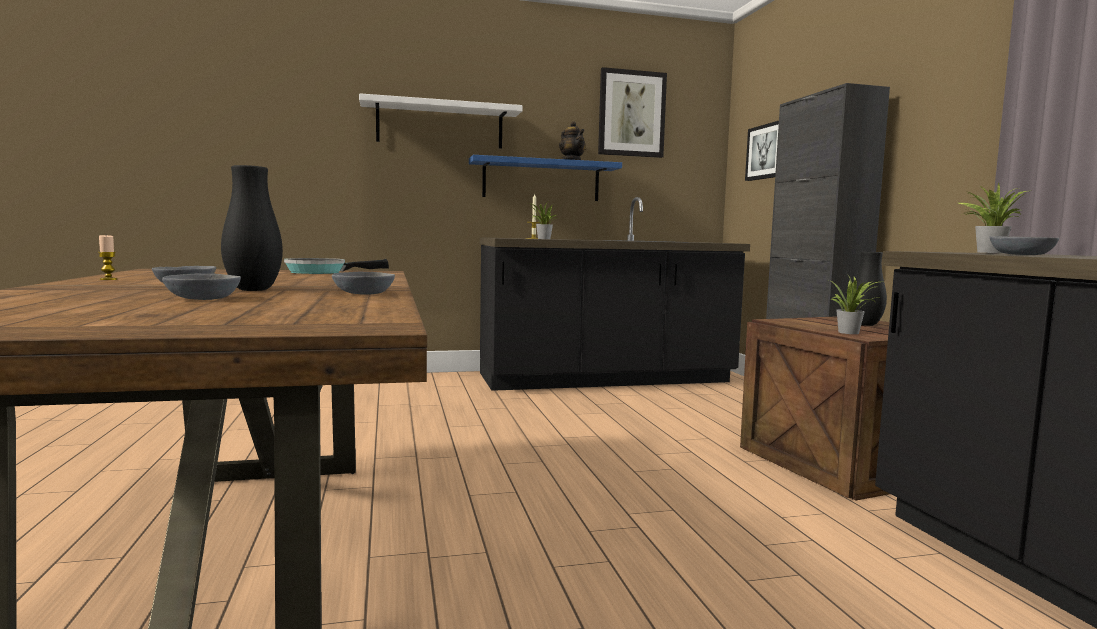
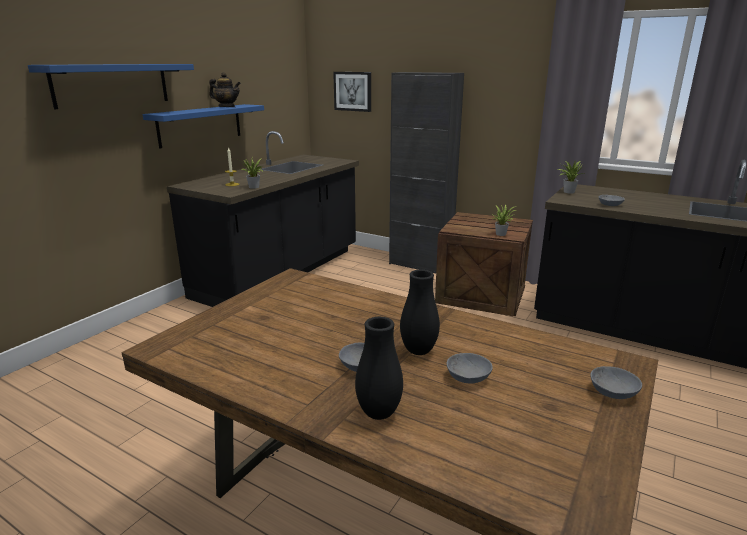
camera: 45 degrees left, 15 degrees up
candle [98,235,117,280] -> none
frying pan [284,258,389,274] -> none
grey bowl [332,272,395,295] -> grey bowl moved to [590,366,642,399]
white shelf [359,93,523,149] -> blue shelf [28,64,194,109]
picture [598,67,667,158] -> none
black vase [855,252,887,326] -> black vase moved to [355,317,403,420]

